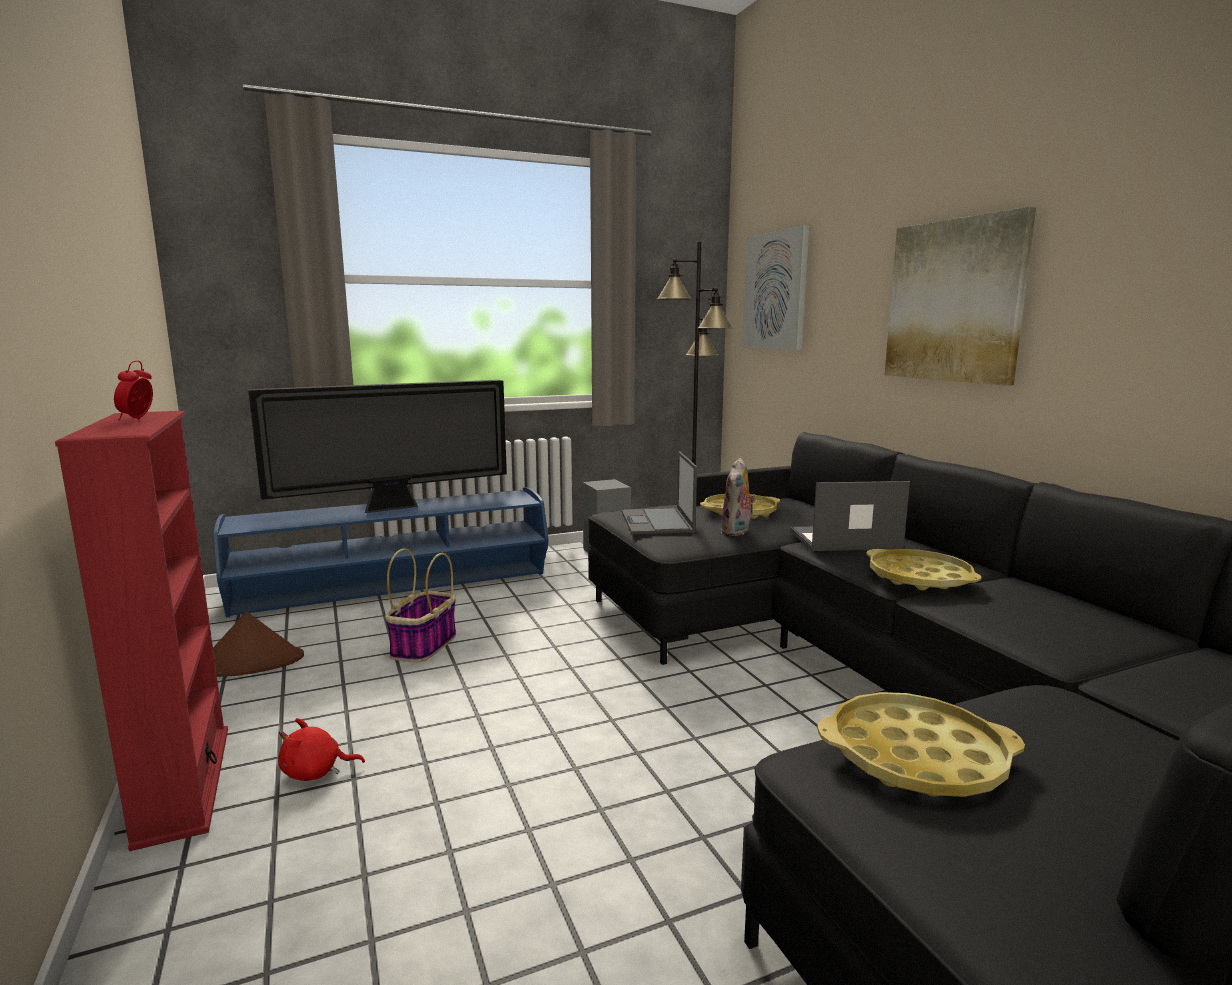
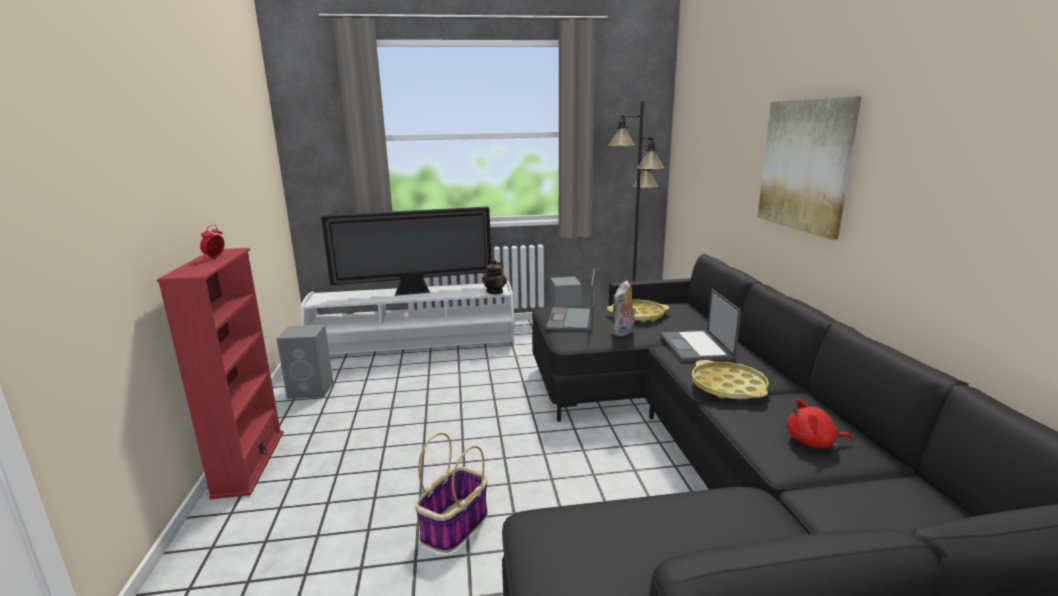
camera: 15 degrees right, 5 degrees up
blue tv stand [213,487,548,618] -> white tv stand [301,281,514,355]
brown hat [213,611,304,677] -> grey speaker [276,325,333,399]
red plush toy [278,718,365,781] -> red plush toy moved to [787,399,853,449]
basket [385,549,456,662] -> basket moved to [415,433,488,553]
picture [743,226,809,350] -> none
laptop [790,481,910,551] -> laptop turned 105 degrees counterclockwise [660,288,741,362]
yellow tray [817,692,1025,797] -> none
none -> teapot [482,259,507,294]

